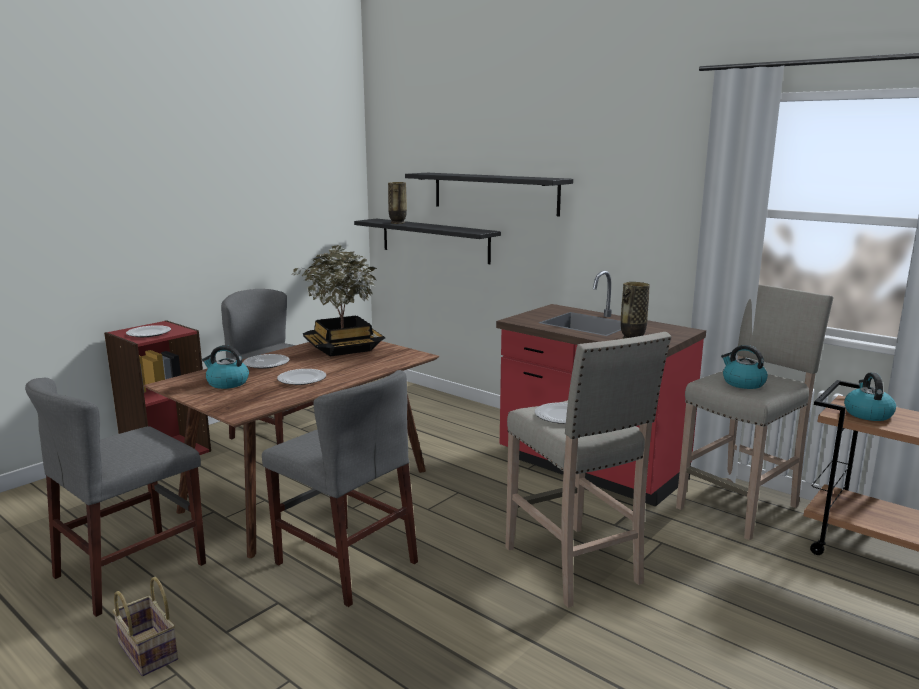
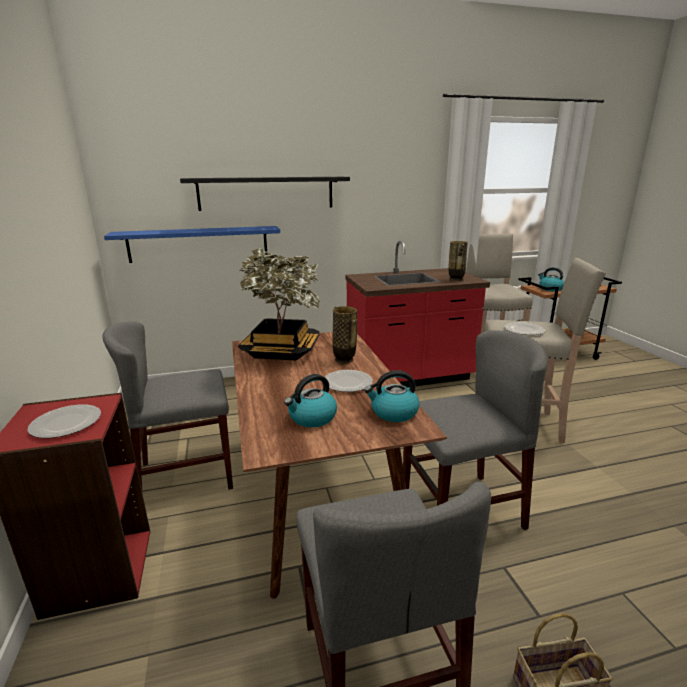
camera: 55 degrees left, 5 degrees up
plate [243,354,289,369] -> none
black shelf [354,219,501,264] -> blue shelf [104,226,280,263]
vase [388,182,407,224] -> vase moved to [332,306,357,364]
kettle [721,345,768,389] -> kettle moved to [364,370,420,422]

